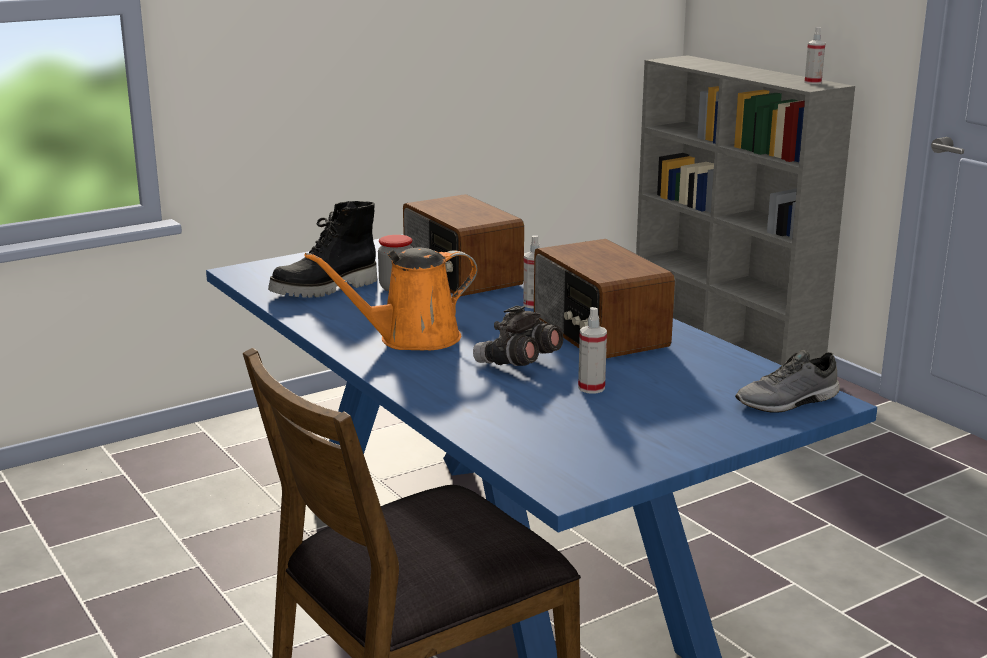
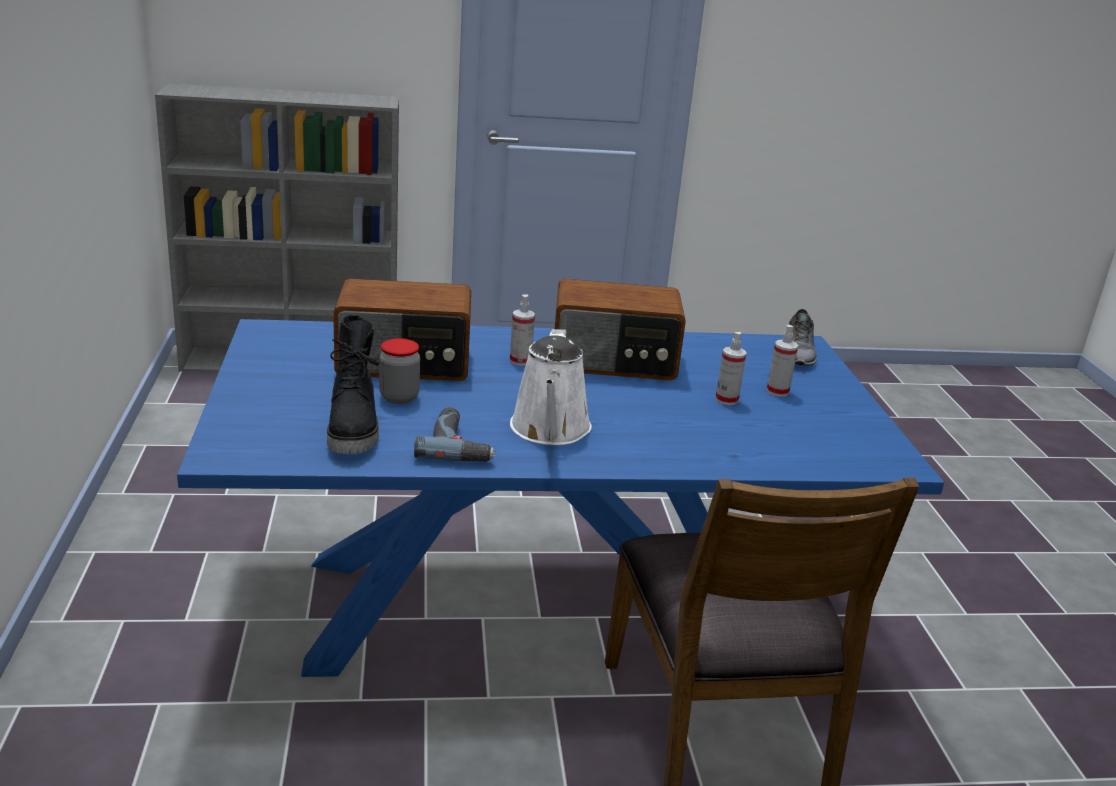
camera: 65 degrees left, 5 degrees up
orange watering can [304,248,477,350] -> white watering can [510,329,592,445]
grey binoculars [473,306,563,366] -> none
spray bottle [804,27,825,84] -> spray bottle moved to [767,325,798,397]
none -> power drill [414,407,495,462]

